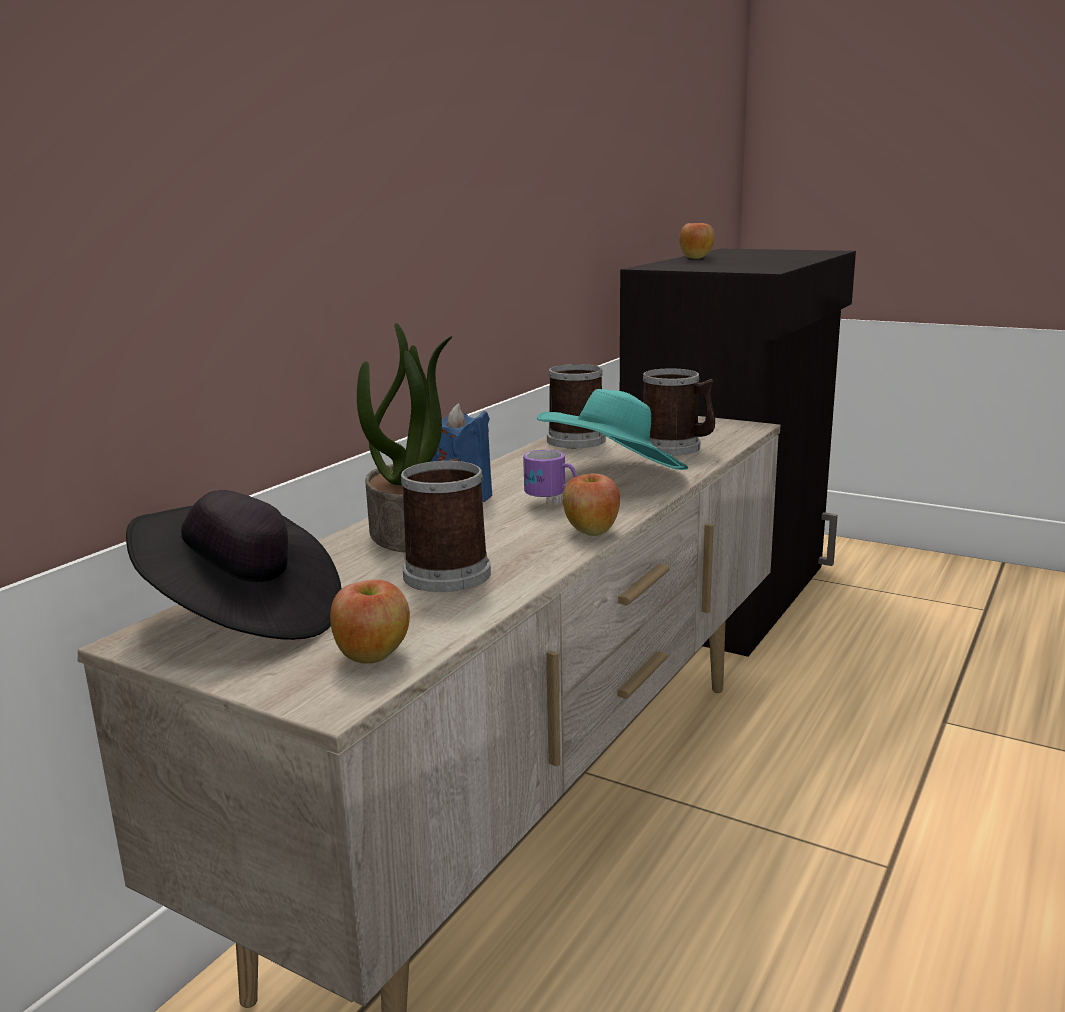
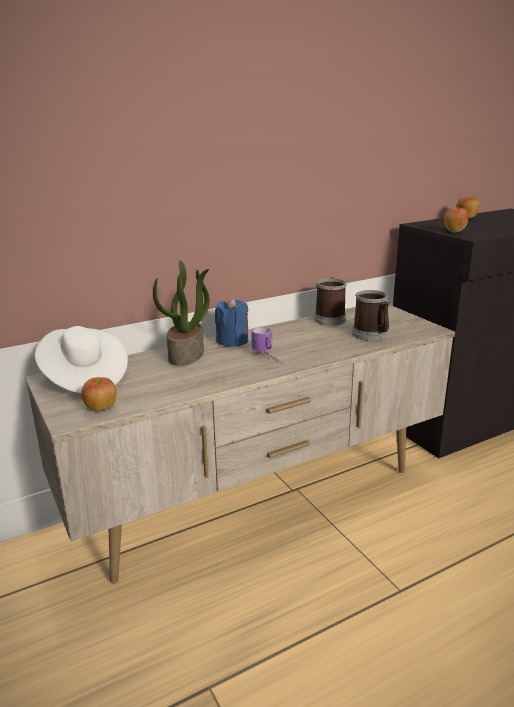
camera: 30 degrees right, 5 degrees up
black hat [126,490,342,640] -> white hat [35,326,128,394]
mug [401,459,491,592] -> none
turquoise hat [537,389,688,470] -> none
apple [563,474,620,536] -> apple moved to [444,208,469,233]

